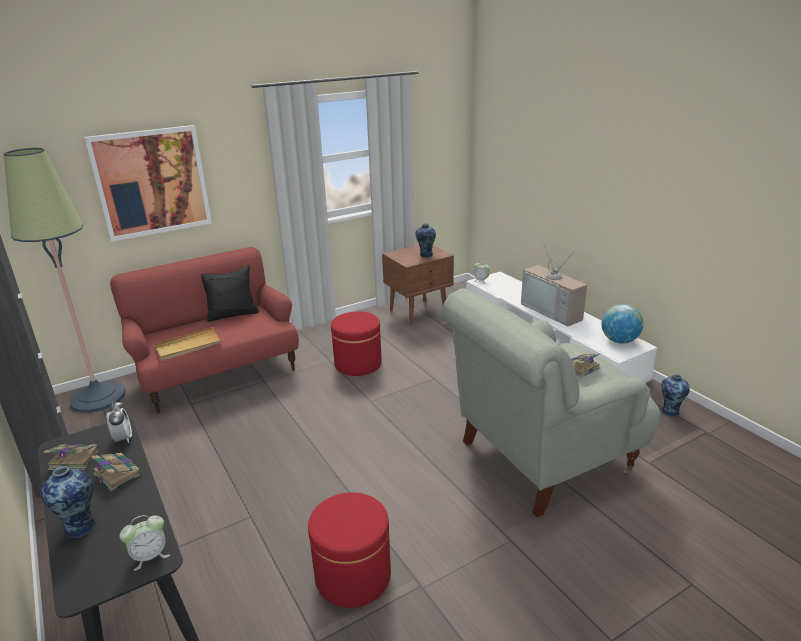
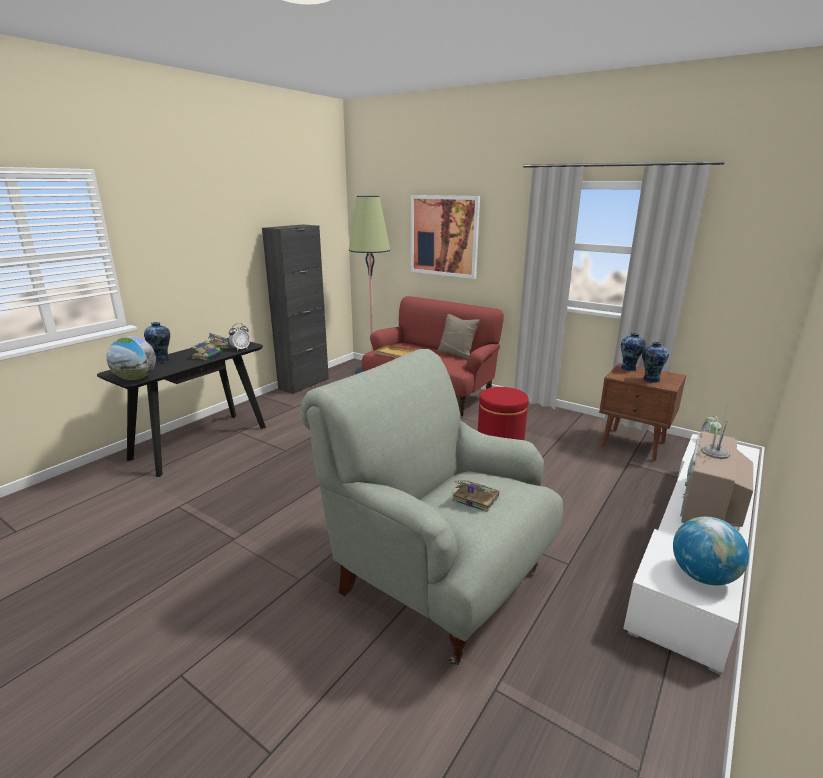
camera: 65 degrees right, 5 degrees down
alarm clock [119,515,170,571] -> globe [106,337,156,380]
black pillow [201,265,259,322] -> beige pillow [437,314,480,360]
red ottoman [308,492,391,608] -> none
vase [661,374,690,417] -> vase moved to [621,333,646,371]

